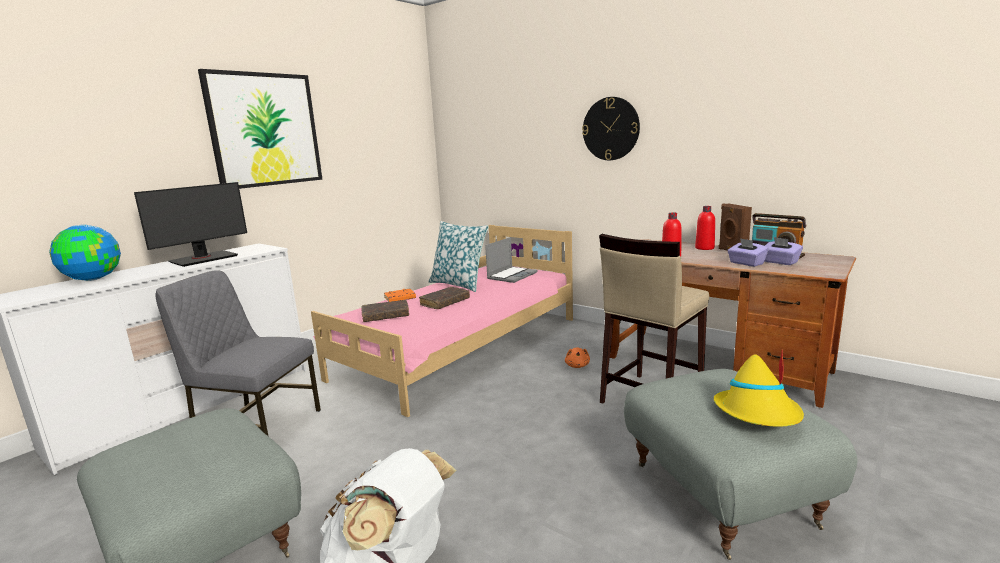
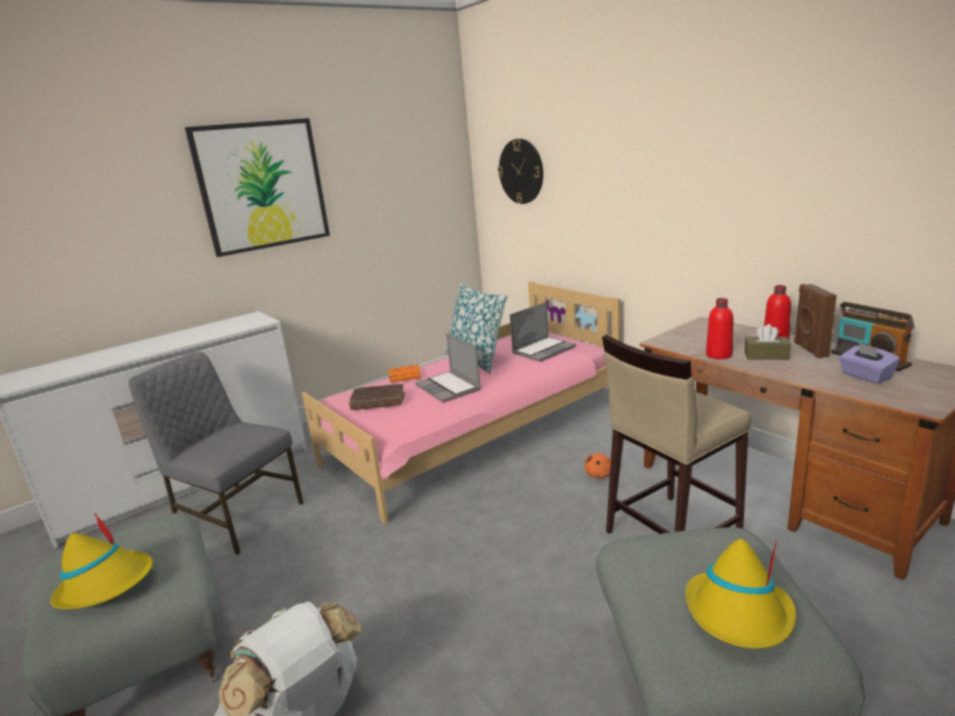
camera: 15 degrees right, 5 degrees up
globe [49,225,121,281] -> none
monitor [134,182,247,267] -> none
brown book [419,287,470,309] -> laptop [415,333,481,403]
wall clock [582,97,640,160] -> wall clock moved to [498,139,543,204]
purple tissue box [728,238,769,267] -> none
none -> yellow hat [50,513,153,609]
none -> brown tissue box [744,324,791,360]

